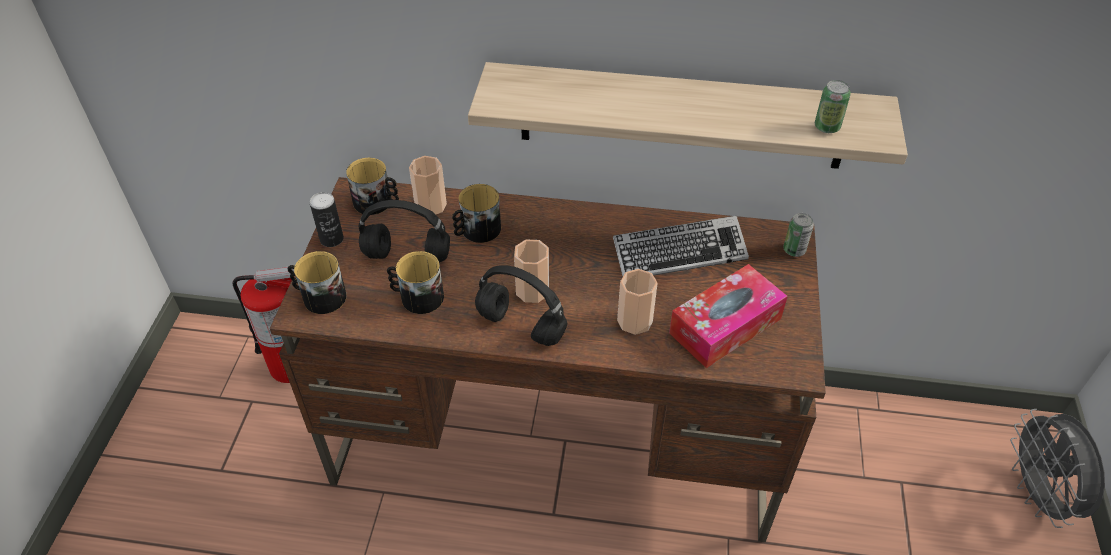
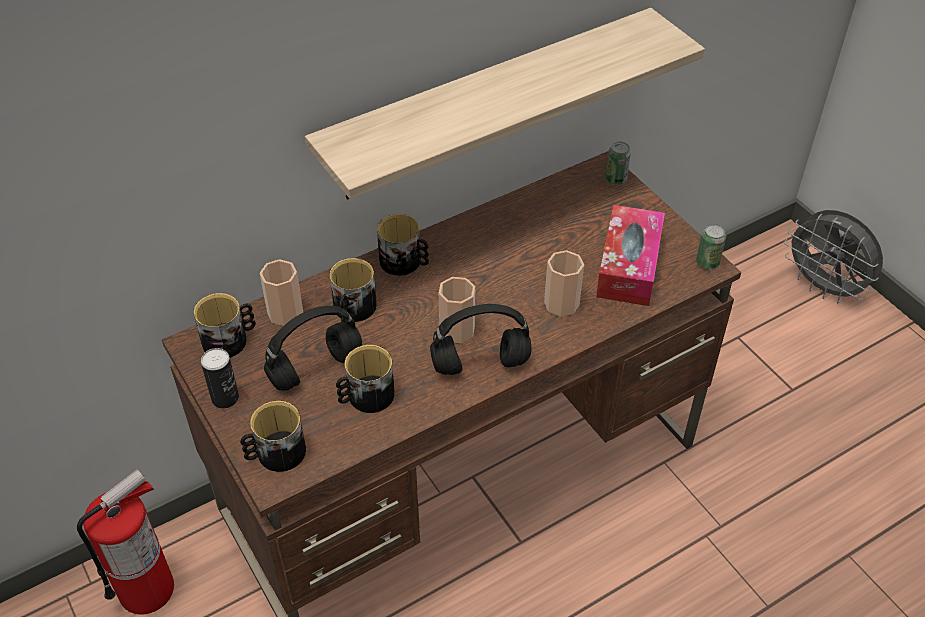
camera: 40 degrees left, 0 degrees up
keyboard [613,215,749,276] -> none
can [815,80,851,133] -> can moved to [696,224,726,269]
none -> mug [377,214,429,276]

